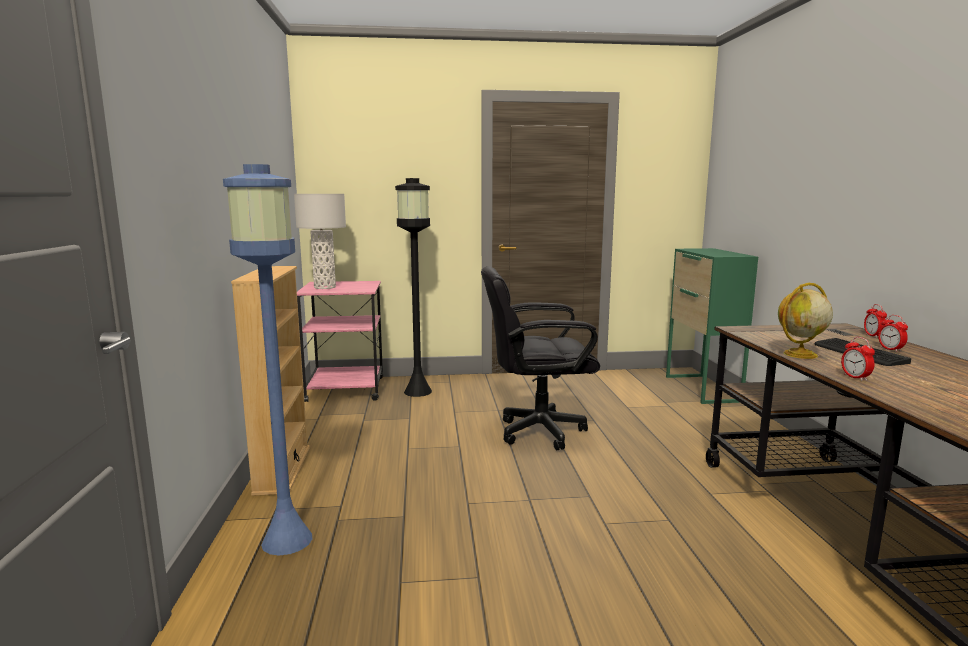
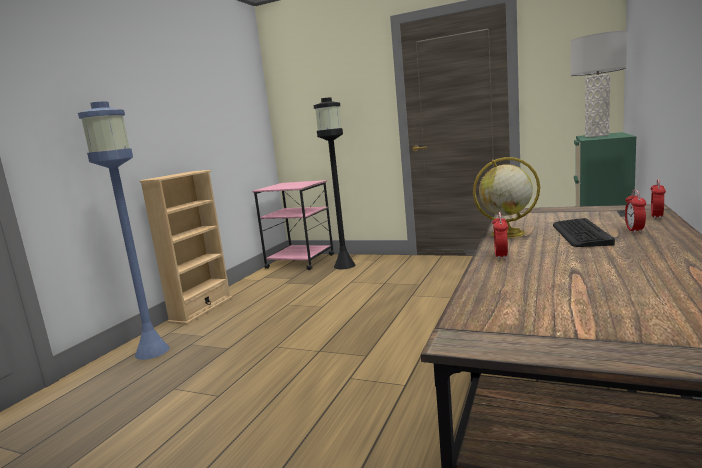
camera: 30 degrees right, 0 degrees up
white table lamp [294,194,346,289] -> white table lamp moved to [571,31,627,137]
black office chair [481,266,600,450] -> none

